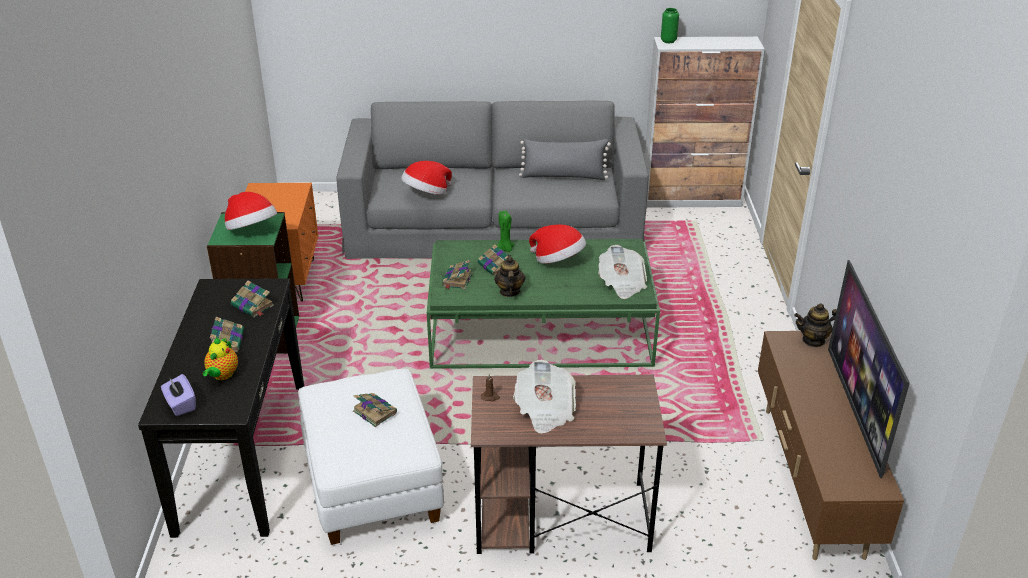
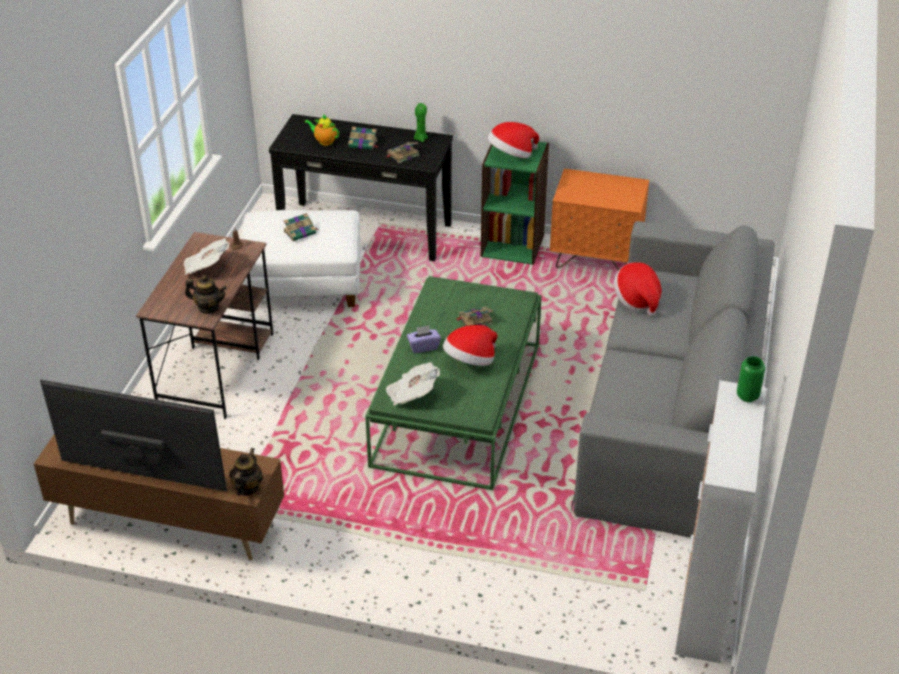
camera: 105 degrees right, 5 degrees up
purple tissue box [161,374,196,416] -> purple tissue box moved to [407,326,441,353]
book [442,260,473,289] -> none
teapot [494,255,526,297] -> teapot moved to [185,275,227,314]
green candle [497,211,514,252] -> green candle moved to [414,103,428,142]
grey pillow [519,139,611,180] -> none

